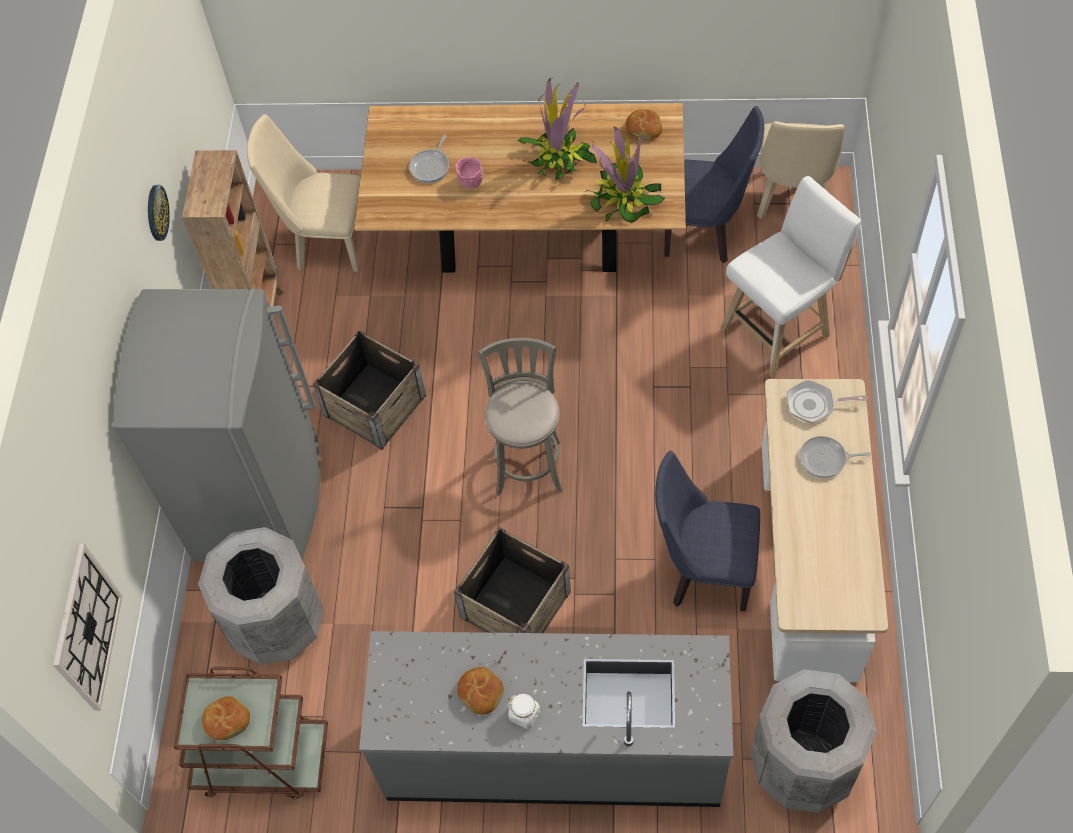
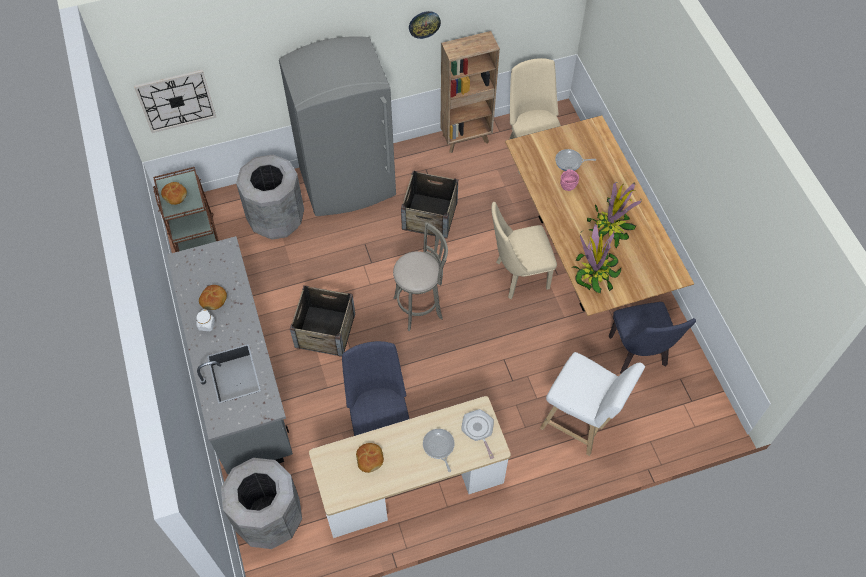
camera: 65 degrees right, 0 degrees up
bread [626,109,663,140] -> bread moved to [356,443,384,473]
beige chair [757,121,845,219] -> beige chair moved to [491,202,557,299]

